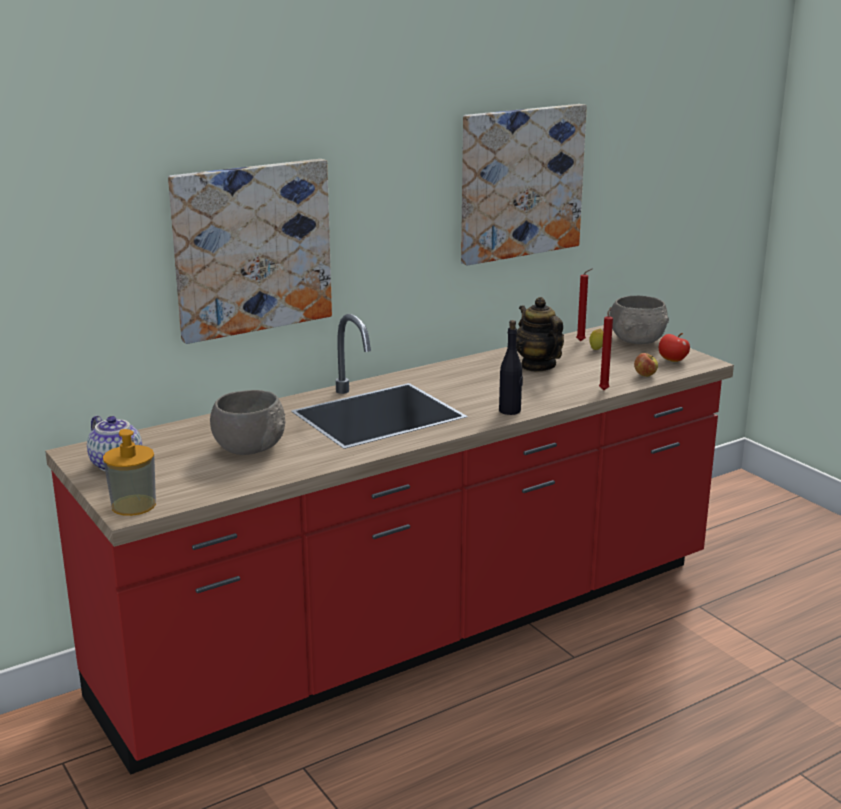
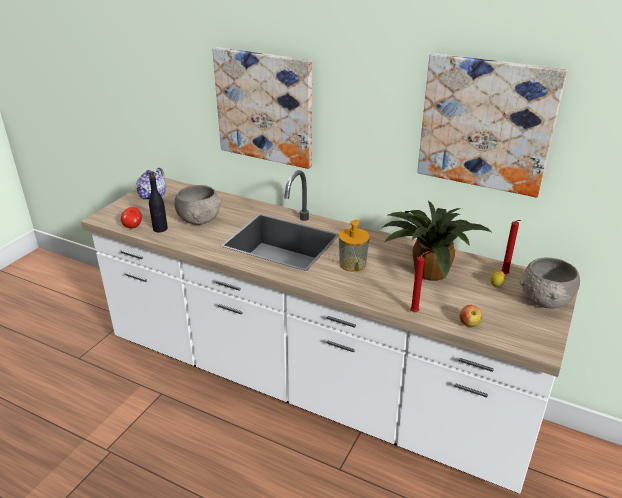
camera: 60 degrees right, 10 degrees up
red counter [45,314,734,775] -> white counter [81,170,578,494]
soap dispenser [103,429,156,516] -> soap dispenser moved to [339,220,370,272]
black bottle [499,320,523,415] -> black bottle moved to [149,171,168,232]
teapot [516,297,564,372] -> potted plant [382,201,493,281]
apple [659,333,690,362] -> apple moved to [121,207,142,228]

